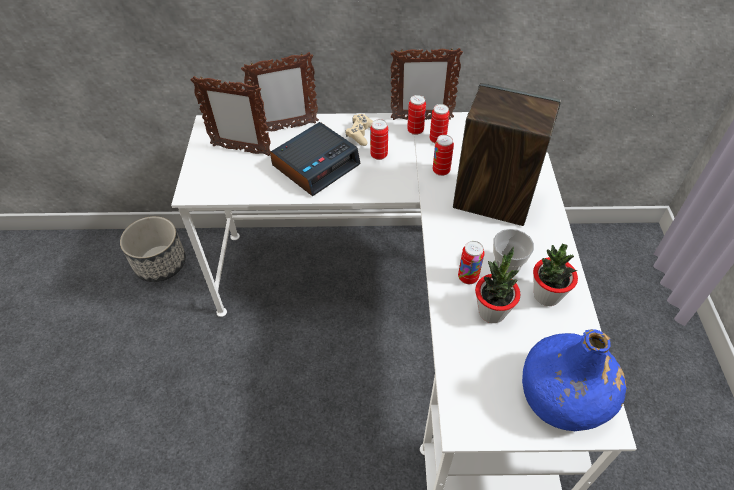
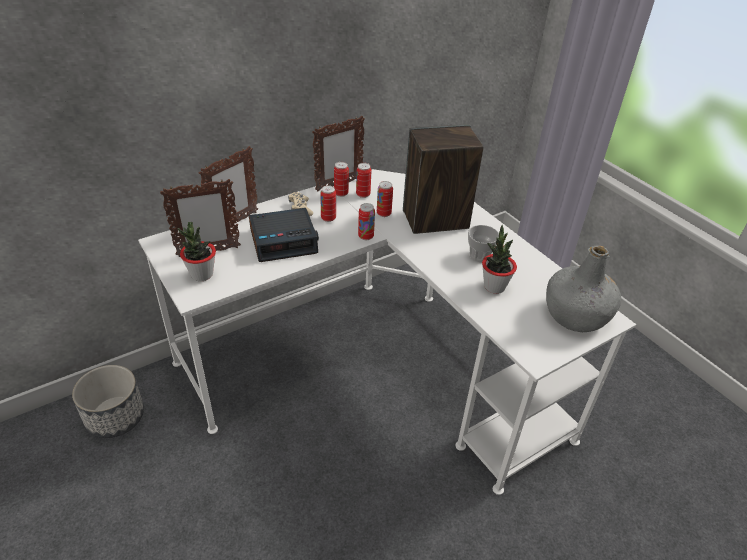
camera: 35 degrees left, 10 degrees down
alarm clock [270,122,361,196] -> alarm clock turned 60 degrees clockwise [249,208,319,262]
can [458,241,484,284] -> can moved to [358,203,375,240]
blue bottle [522,329,626,431] -> grey bottle [546,245,621,332]
potted plant [533,244,578,306] -> potted plant moved to [178,222,216,281]

